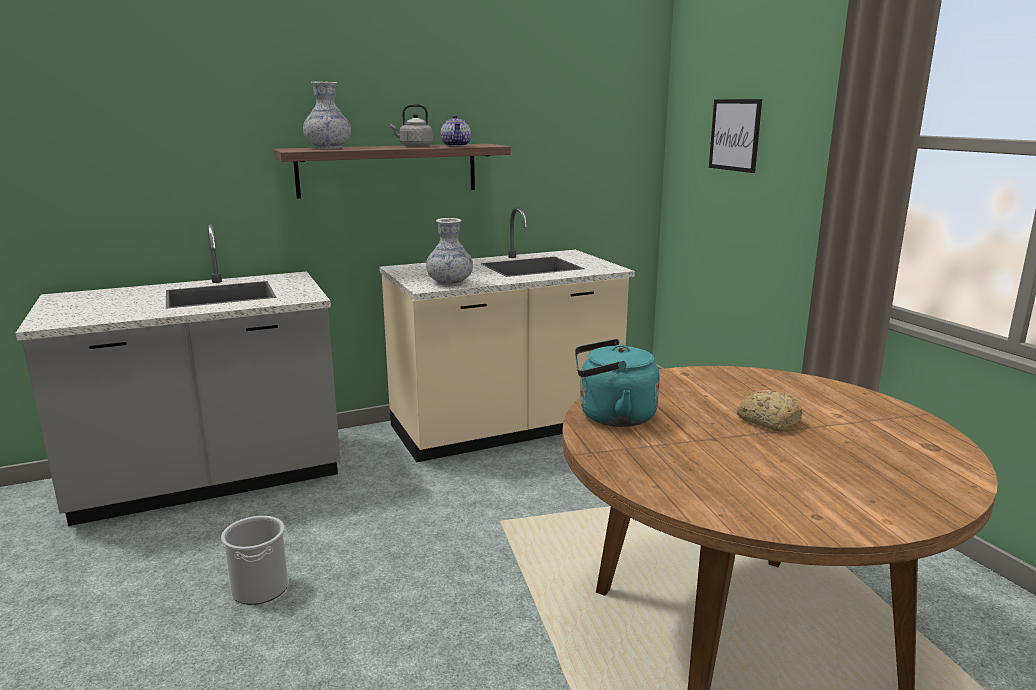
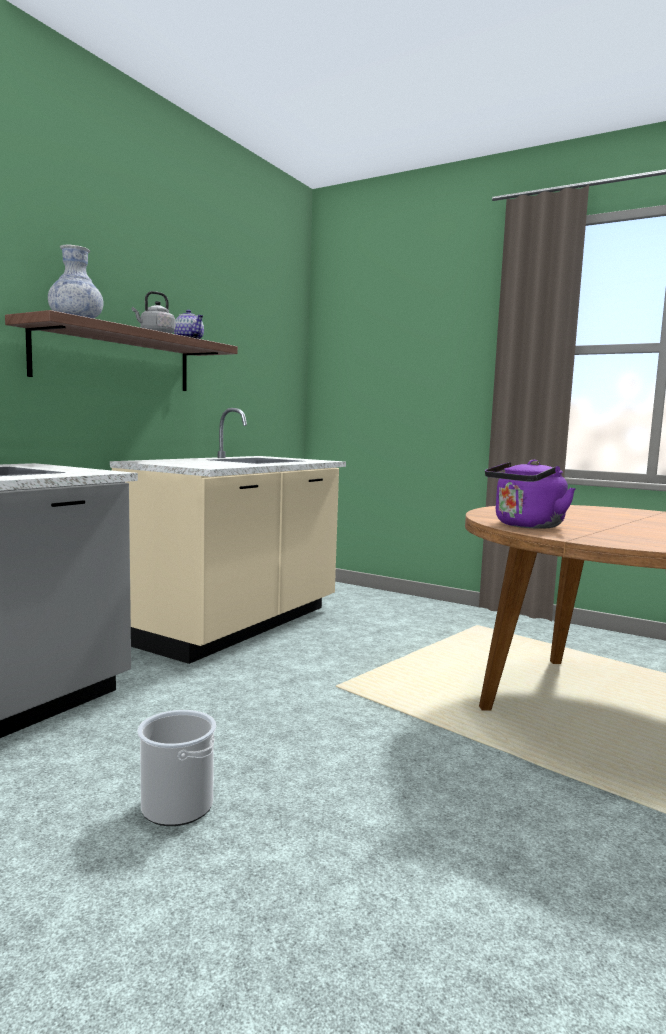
camera: 35 degrees left, 10 degrees down
vase [426,218,473,286] -> none
turquoise kettle [575,339,660,427] -> purple kettle [485,460,576,529]
picture [709,99,762,173] -> none
bread [737,390,803,431] -> none

